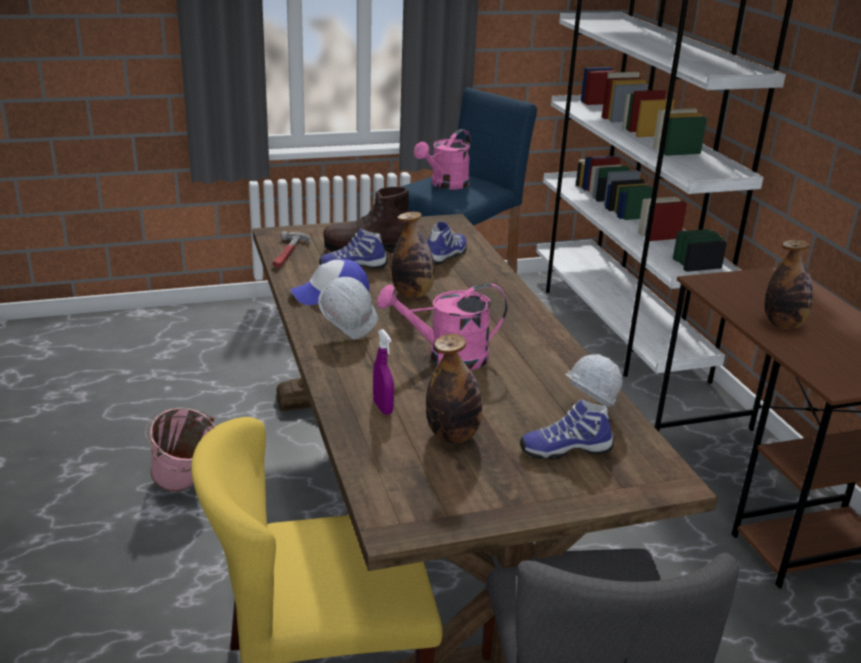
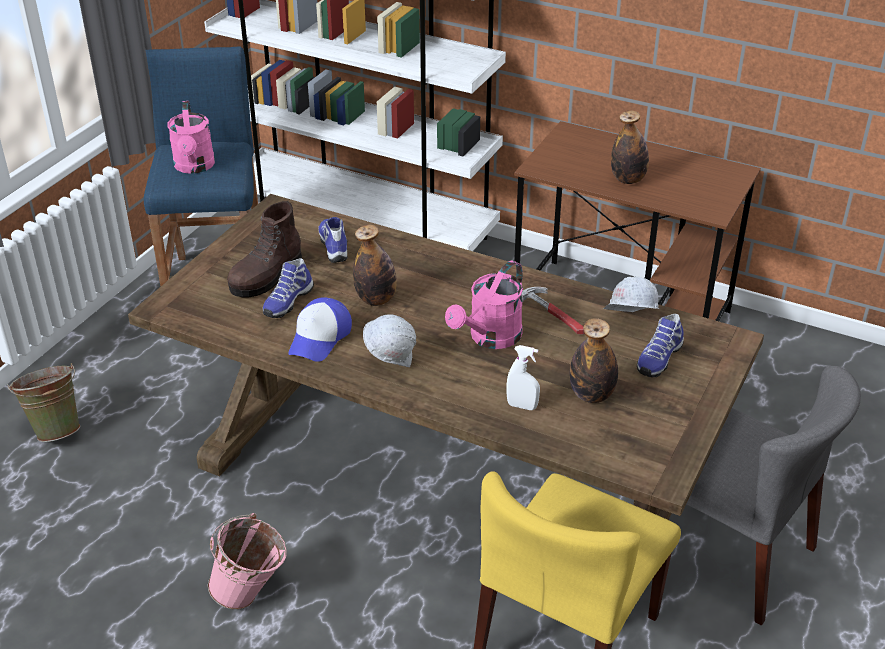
camera: 45 degrees left, 10 degrees up
hammer [273,231,311,268] -> hammer moved to [521,287,584,335]
purple spray bottle [373,329,394,415] -> white spray bottle [506,345,540,410]
none -> green bucket [7,363,81,442]

